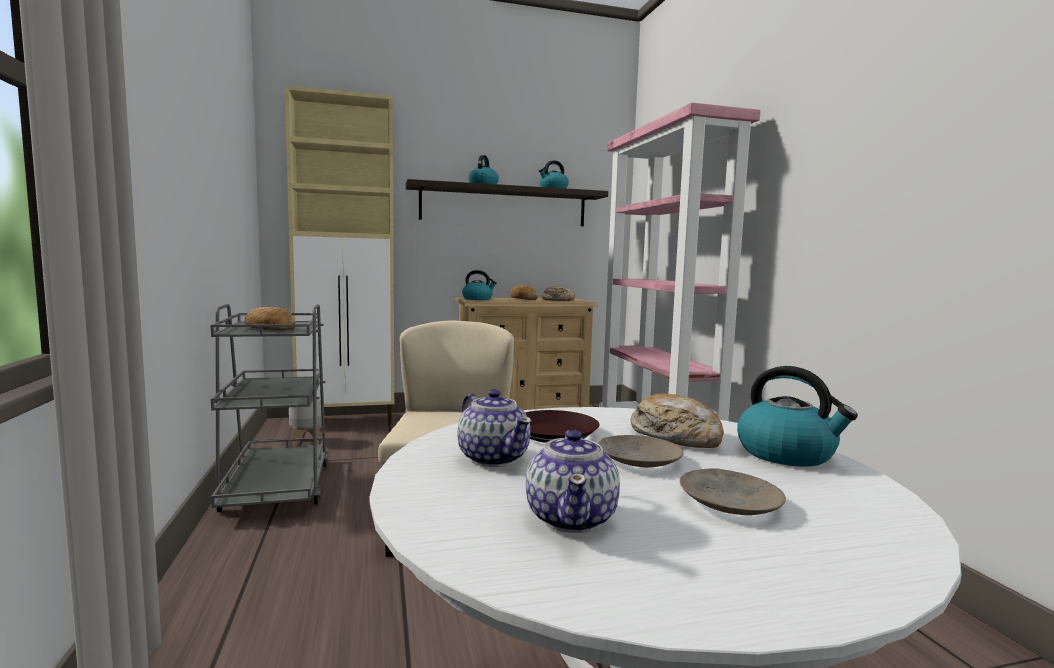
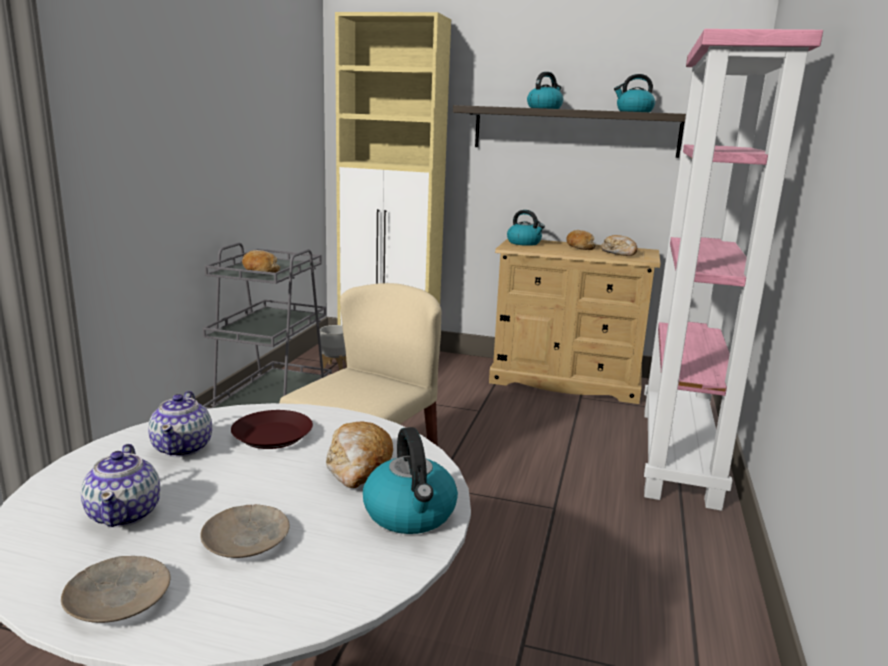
camera: 30 degrees right, 10 degrees up
teapot [526,430,620,533] -> teapot turned 45 degrees counterclockwise [81,444,160,527]
beige plate [598,435,684,467] -> beige plate moved to [61,556,171,623]

